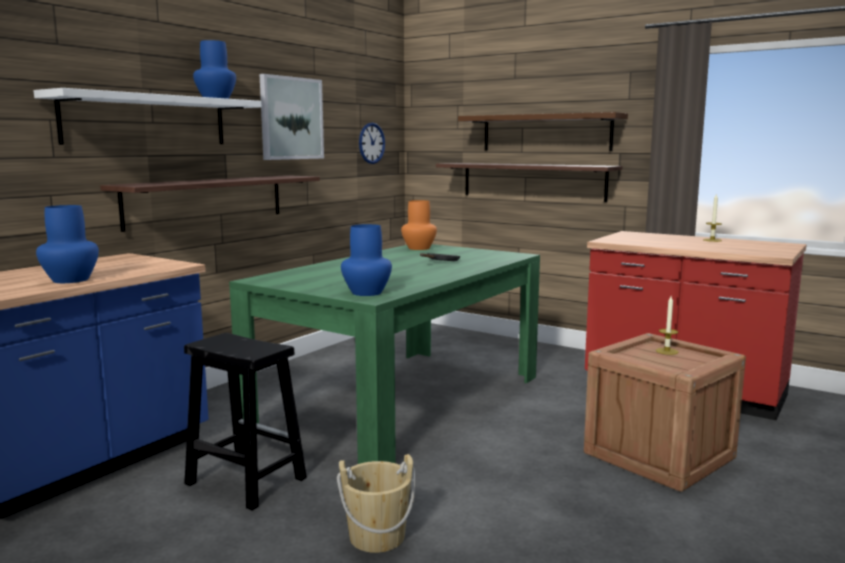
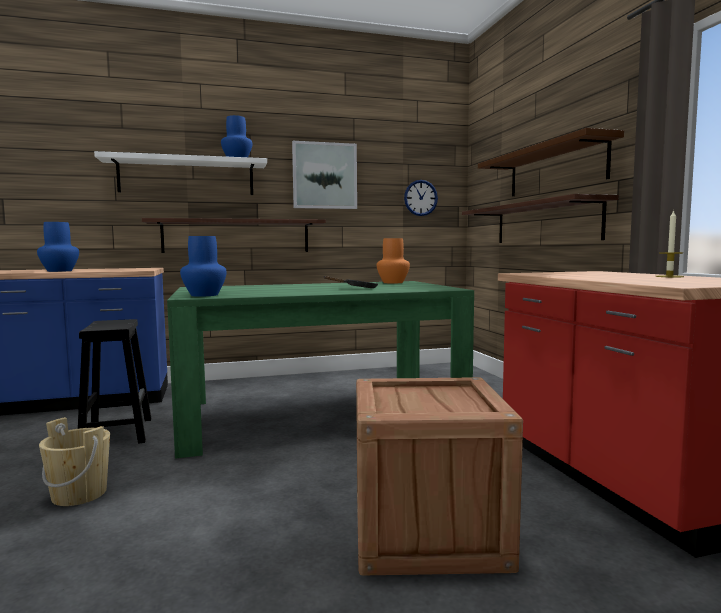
camera: 40 degrees right, 5 degrees down
candle [656,296,679,355] -> none

